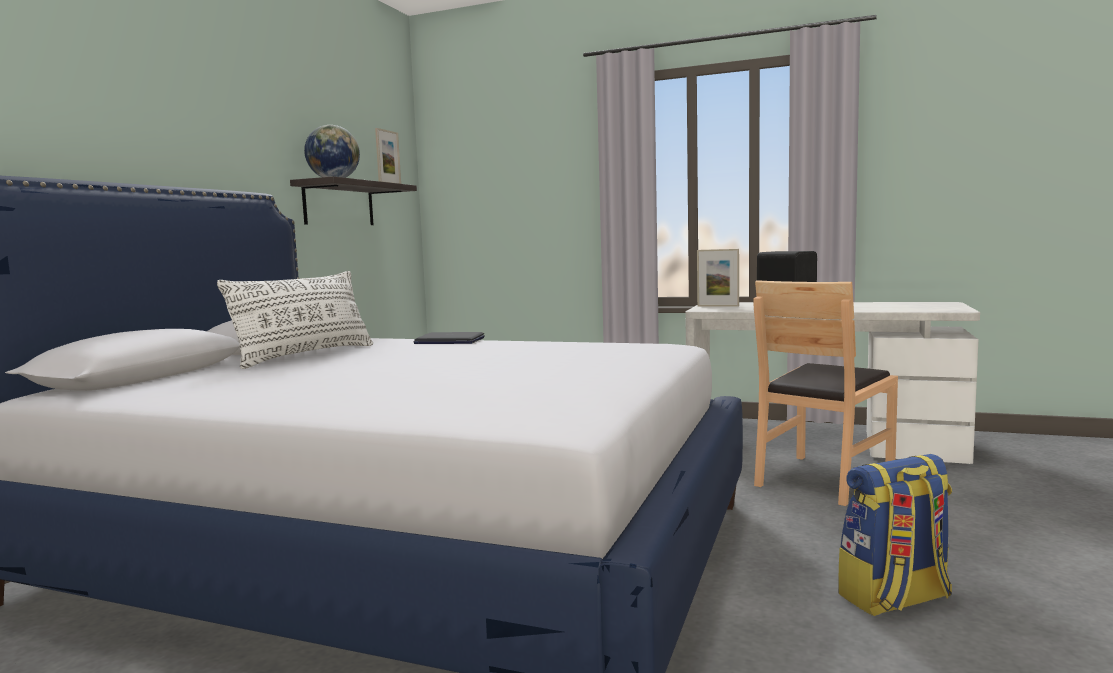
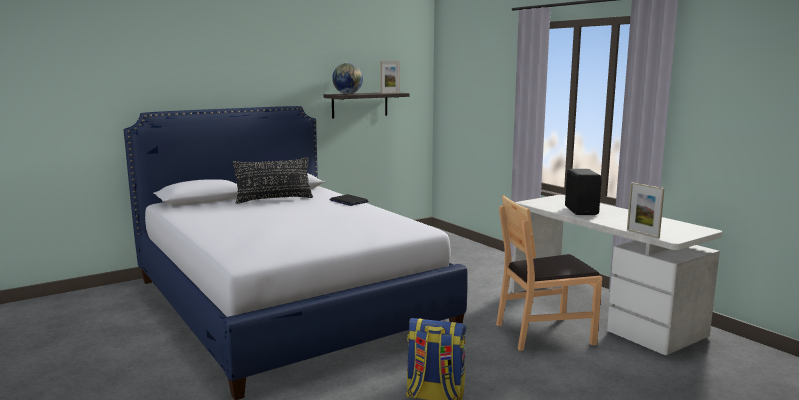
camera: 35 degrees right, 5 degrees up
white pillow [217,271,373,369] -> black pillow [233,157,313,204]
picture frame [697,249,739,306] -> picture frame moved to [627,182,665,238]

